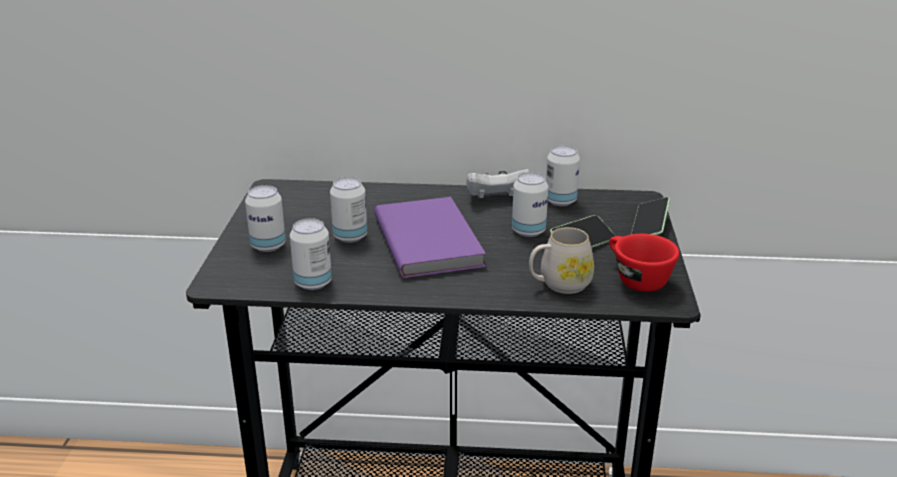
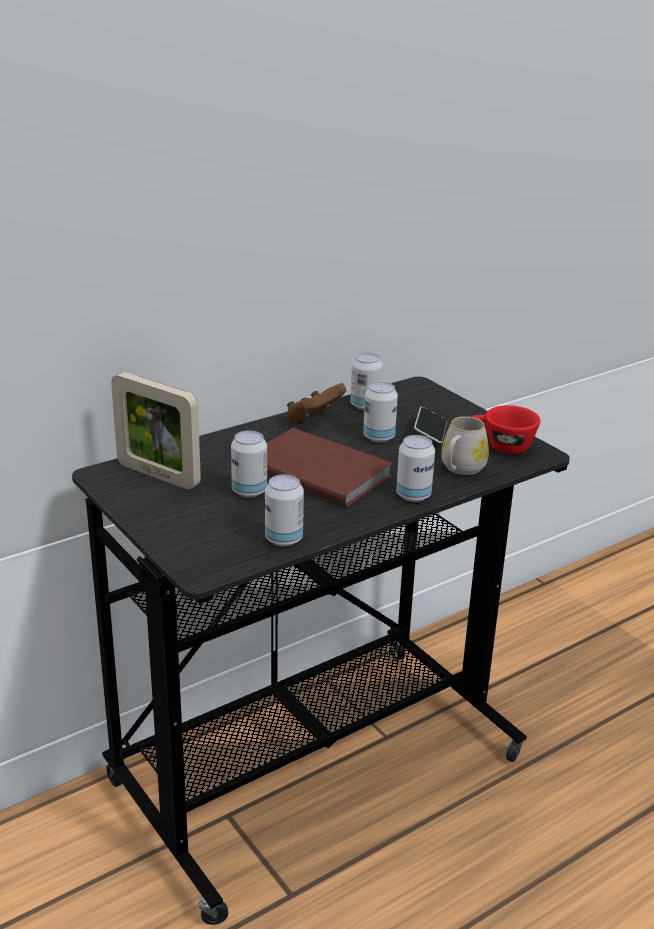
camera: 40 degrees left, 0 degrees up
can [245,185,286,252] -> can moved to [396,435,435,502]
purple book [374,197,486,278] -> brown book [267,428,393,507]
white game controller [466,169,531,199] -> brown game controller [287,383,346,424]
phone [631,197,670,235] -> none
none -> picture frame [111,372,201,490]

